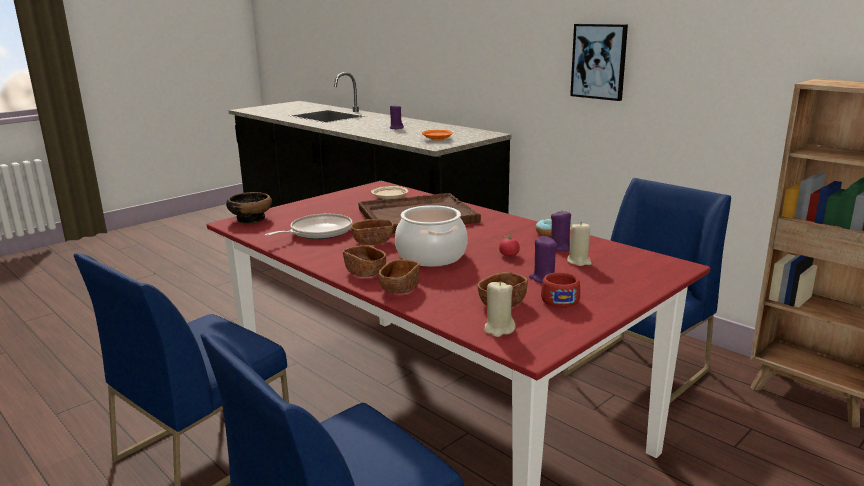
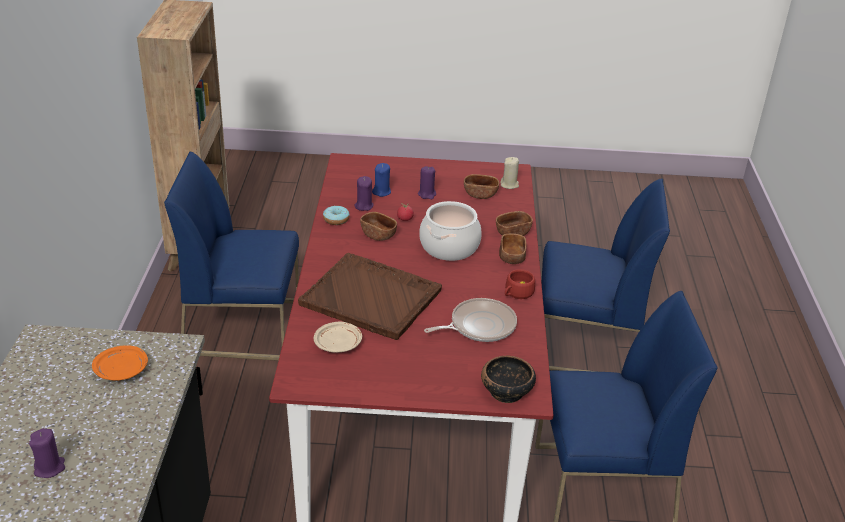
camera: 135 degrees left, 15 degrees up
frying pan [265,214,353,239] -> frying pan turned 150 degrees clockwise [424,298,517,342]
brown bowl [351,219,394,245] -> brown bowl moved to [360,212,397,241]
red cup [541,272,580,308] -> red cup moved to [505,269,535,299]
beige candle [567,222,592,266] -> blue candle [372,163,391,197]
picture [570,24,628,101] -> none

